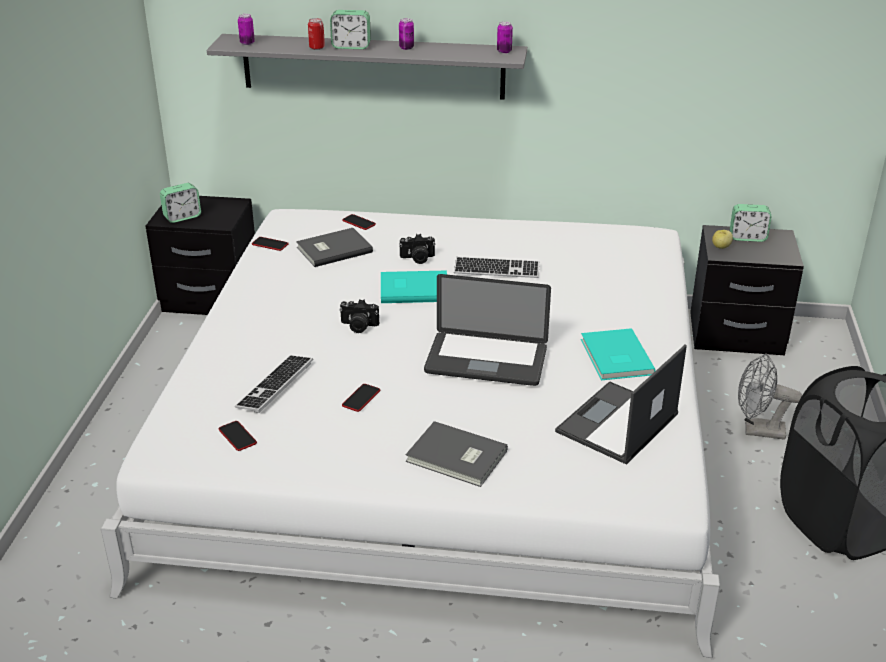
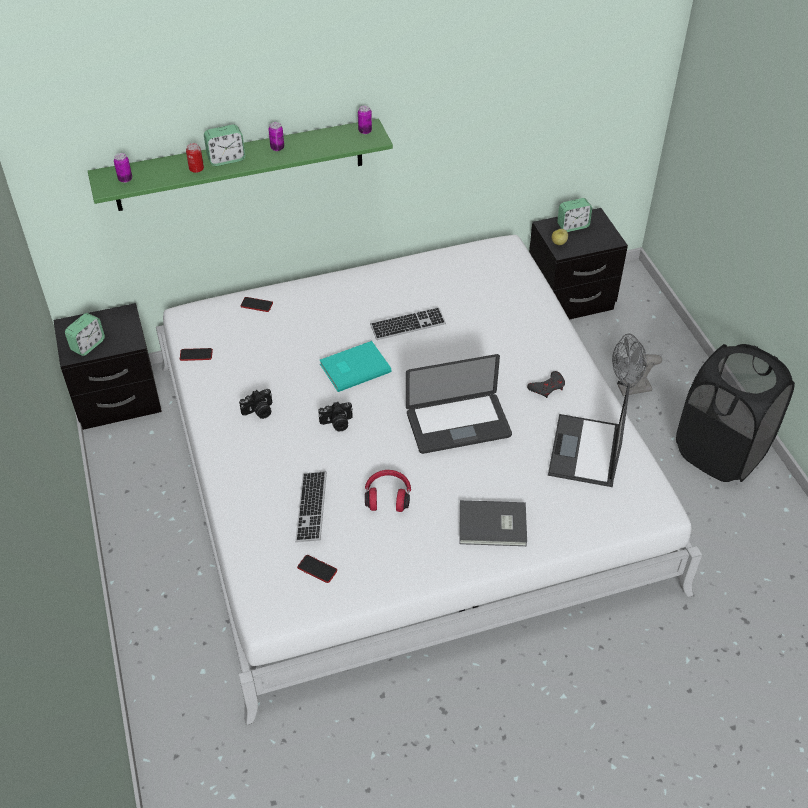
camera: 25 degrees left, 15 degrees up
grey shelf [207,34,527,100] -> green shelf [88,119,393,211]
grey book [296,228,373,267] -> none
phone [342,384,380,412] -> red headphones [365,470,411,512]
camera [399,234,435,264] -> camera moved to [239,389,272,419]
turquoise book [581,328,656,380] -> grey game controller [527,371,565,398]

